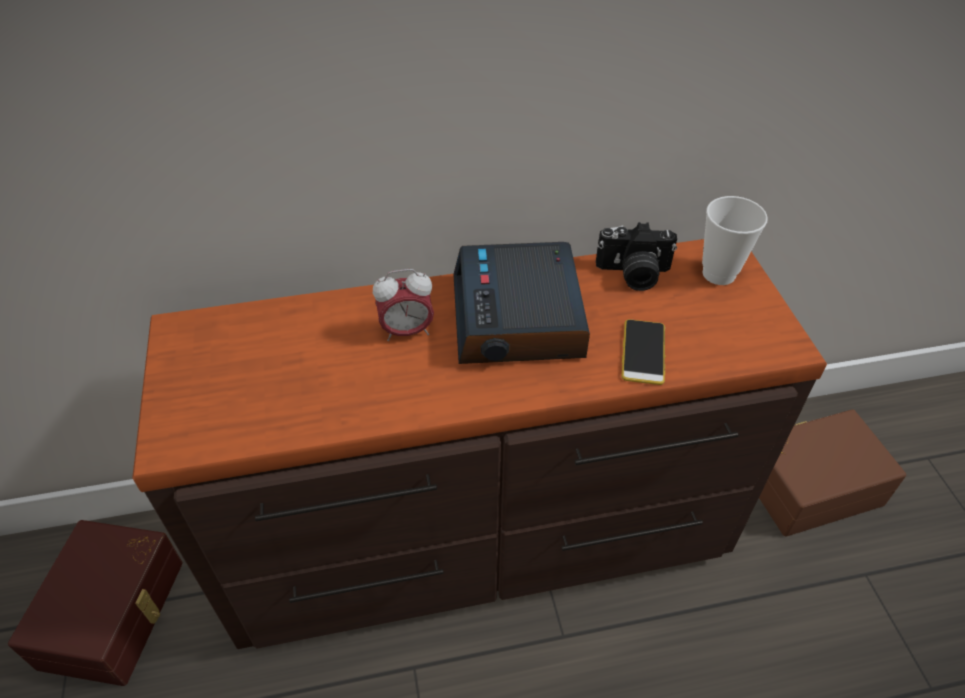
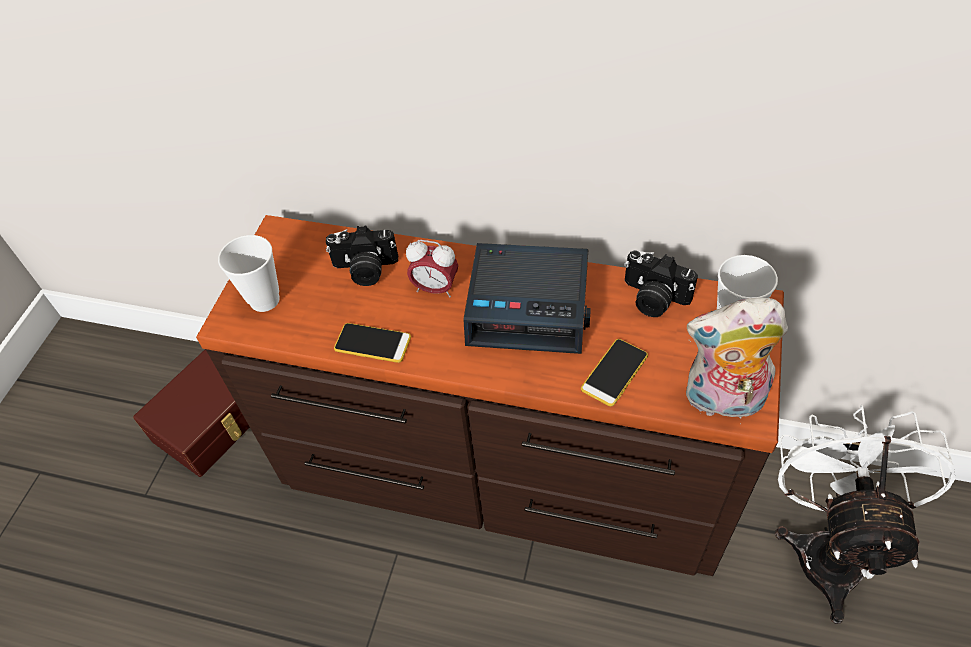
camera: 30 degrees right, 5 degrees up
alarm clock [453,242,590,364] -> alarm clock turned 105 degrees counterclockwise [464,243,591,354]
brown storage box [759,409,906,536] -> white fan [775,405,955,624]
none -> cup [218,235,280,312]
none -> camera [326,225,398,286]
none -> phone [334,323,411,363]
none -> plush toy [686,298,788,424]

